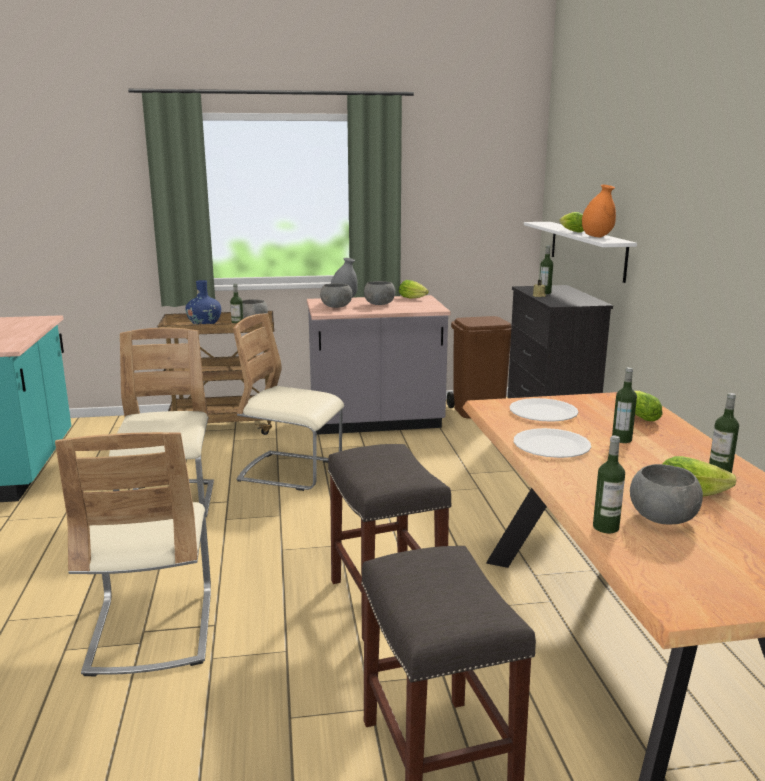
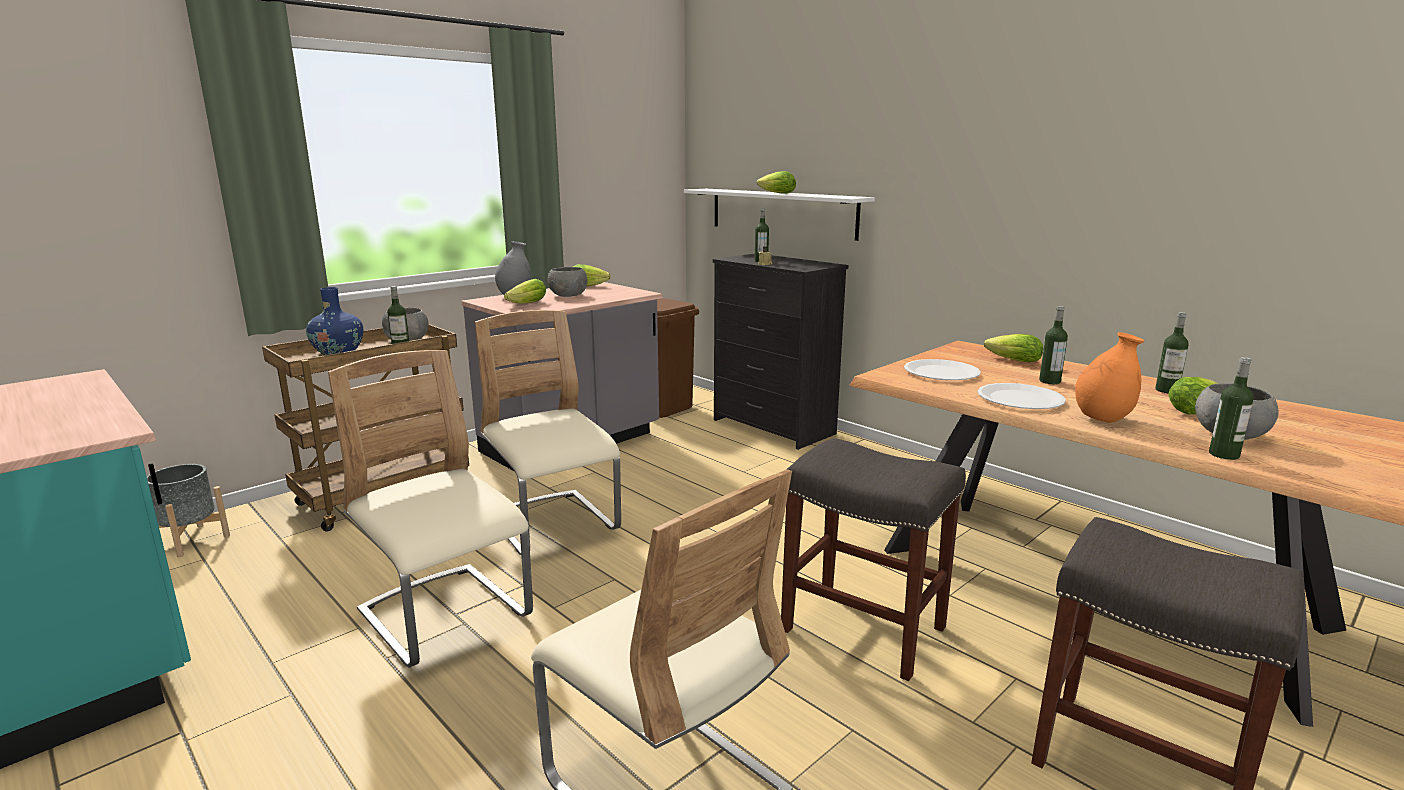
camera: 35 degrees left, 0 degrees up
beige chair [233,313,344,491] -> beige chair turned 75 degrees clockwise [475,310,621,555]
grey bowl [320,283,352,308] -> lettuce [504,279,546,303]
orange vase [582,184,616,237] -> orange vase moved to [1075,332,1144,423]
none -> grey planter [147,464,230,557]

